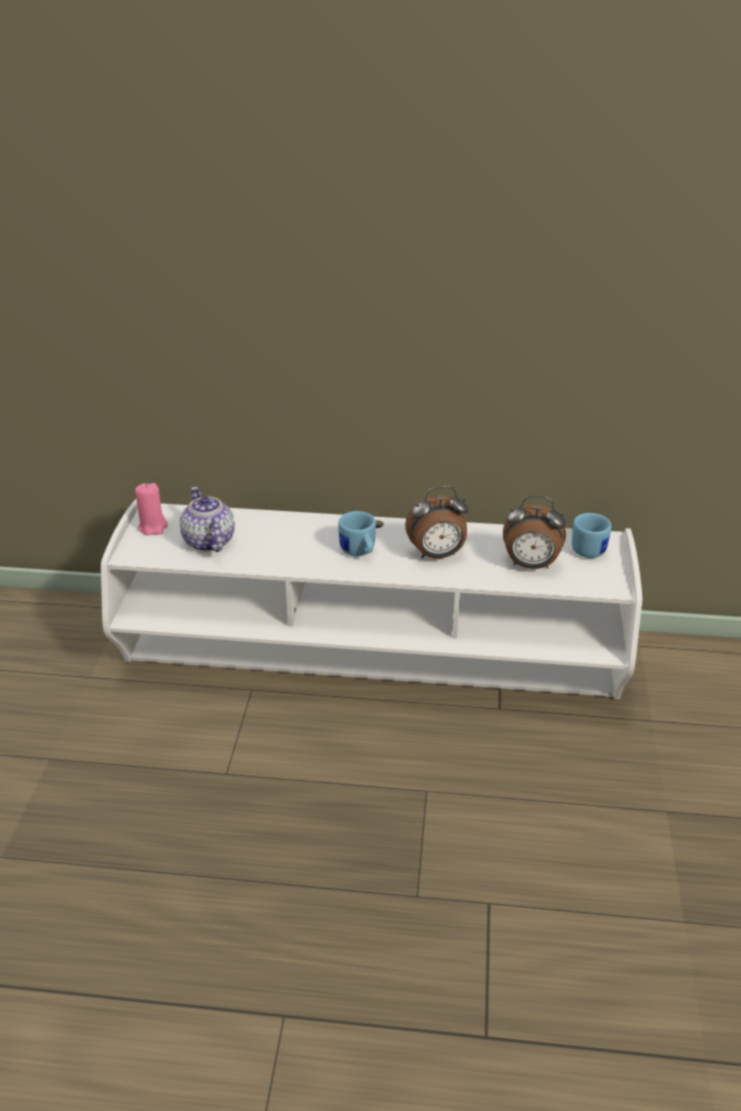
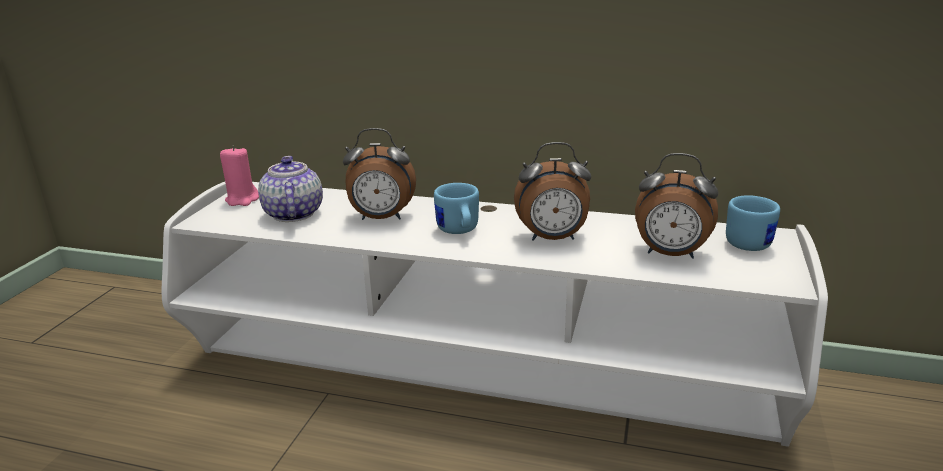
camera: 10 degrees right, 10 degrees down
none -> alarm clock [343,128,416,220]

